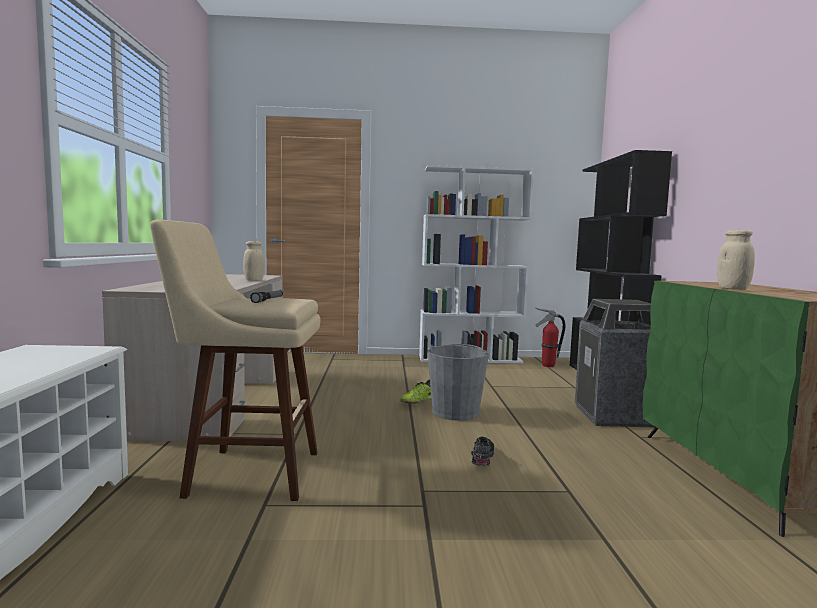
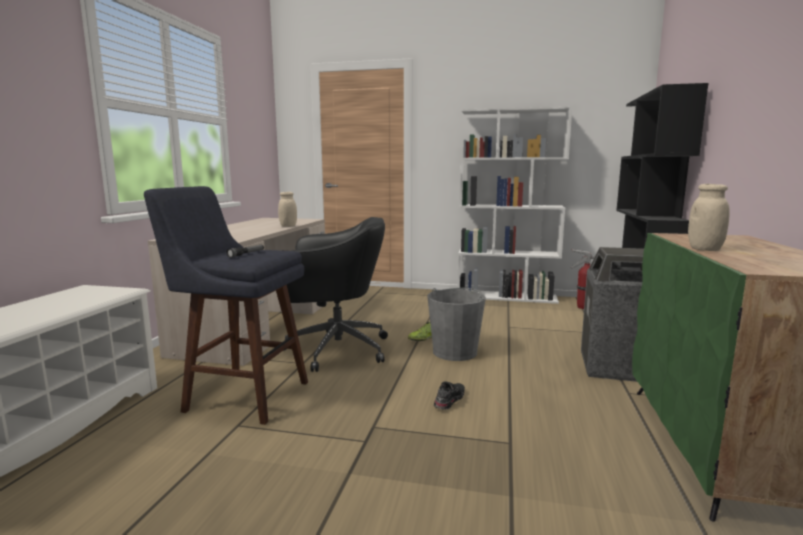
camera: 15 degrees right, 5 degrees up
beige stool [150,220,320,501] -> blue stool [144,186,308,425]
none -> black office chair [283,217,388,372]

